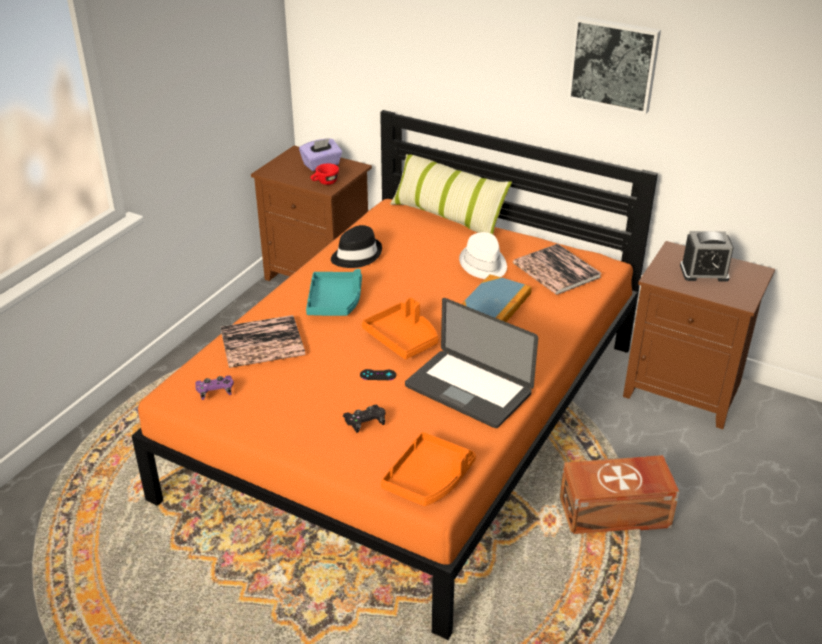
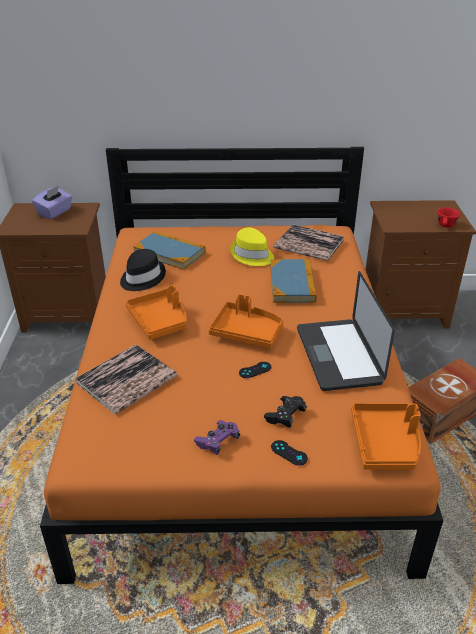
camera: 30 degrees left, 0 degrees up
purple game controller [195,376,234,400] -> purple game controller moved to [194,420,240,455]
turquoise tray [306,269,362,316] -> orange tray [125,285,187,340]
red cup [311,163,339,185] -> red cup moved to [438,207,460,227]
pillow [390,154,512,234] -> none
laptop [405,298,538,428] -> laptop turned 75 degrees clockwise [297,271,395,391]
white hat [459,232,507,279] -> yellow hat [230,227,274,266]
picture [568,16,661,115] -> none
alarm clock [680,231,734,282] -> none
none -> book [133,231,206,270]
none -> black game controller [271,440,308,466]

